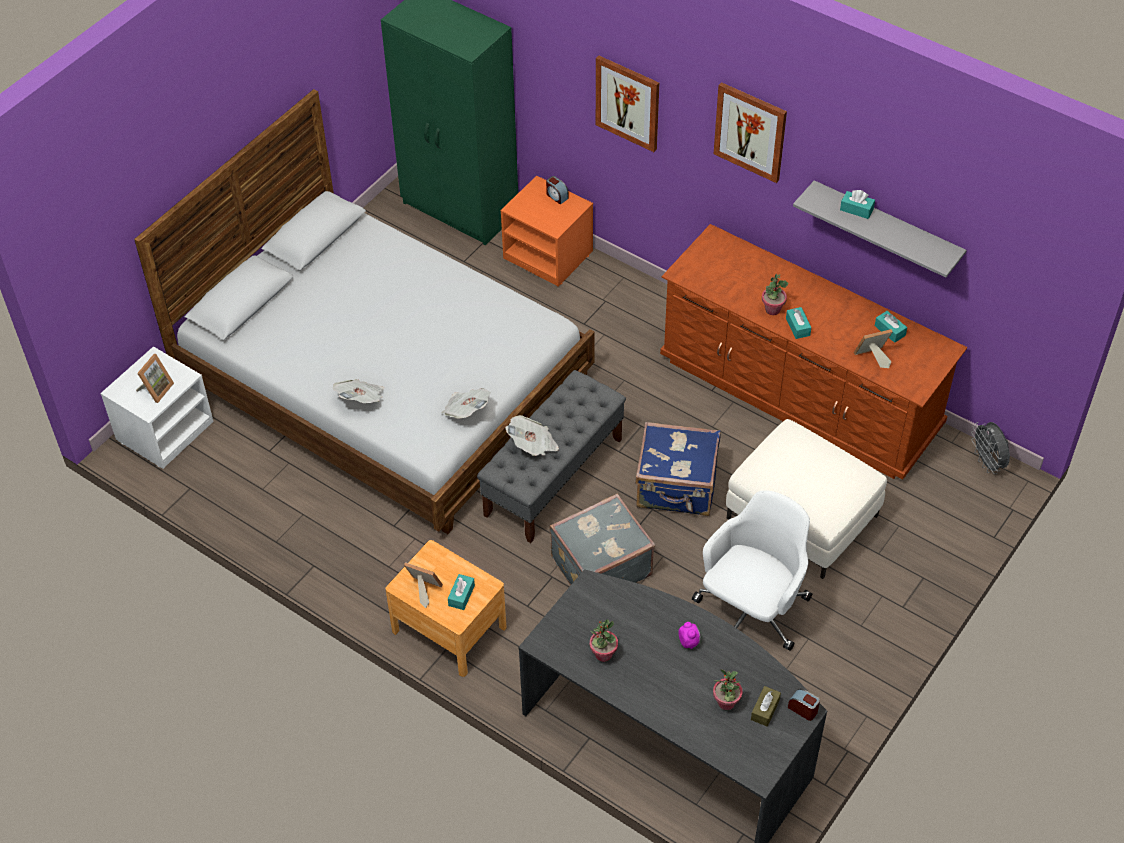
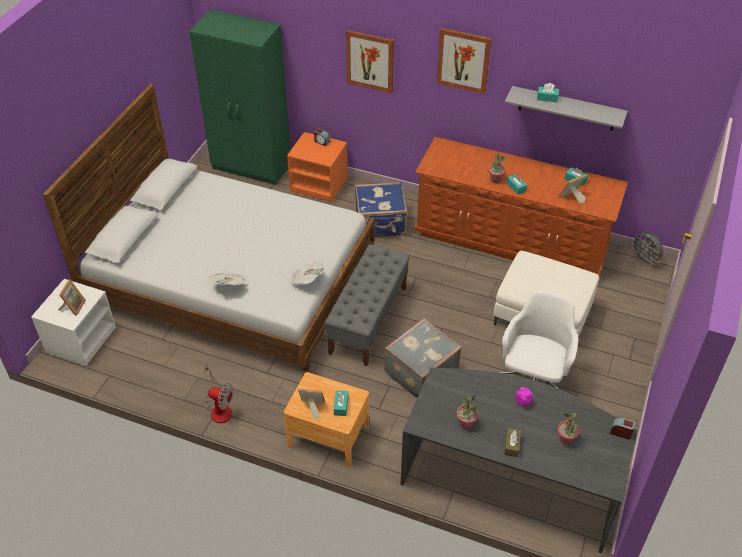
camera: 15 degrees left, 5 degrees down
newspaper [505,415,559,456] -> none
blue suitcase [635,422,721,516] -> blue suitcase moved to [355,182,408,237]
brown tissue box [751,686,781,726] -> brown tissue box moved to [504,428,521,457]
none -> fan [204,364,233,423]

